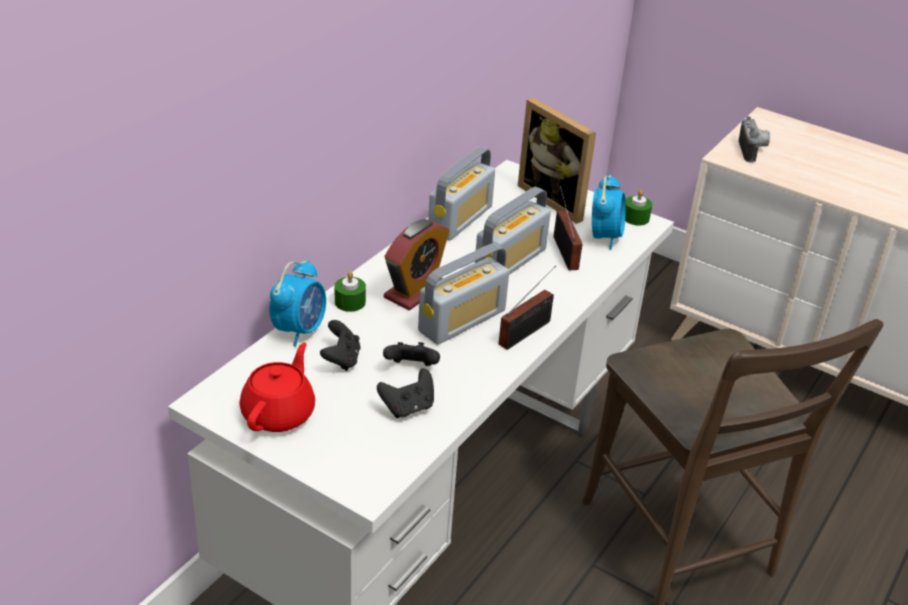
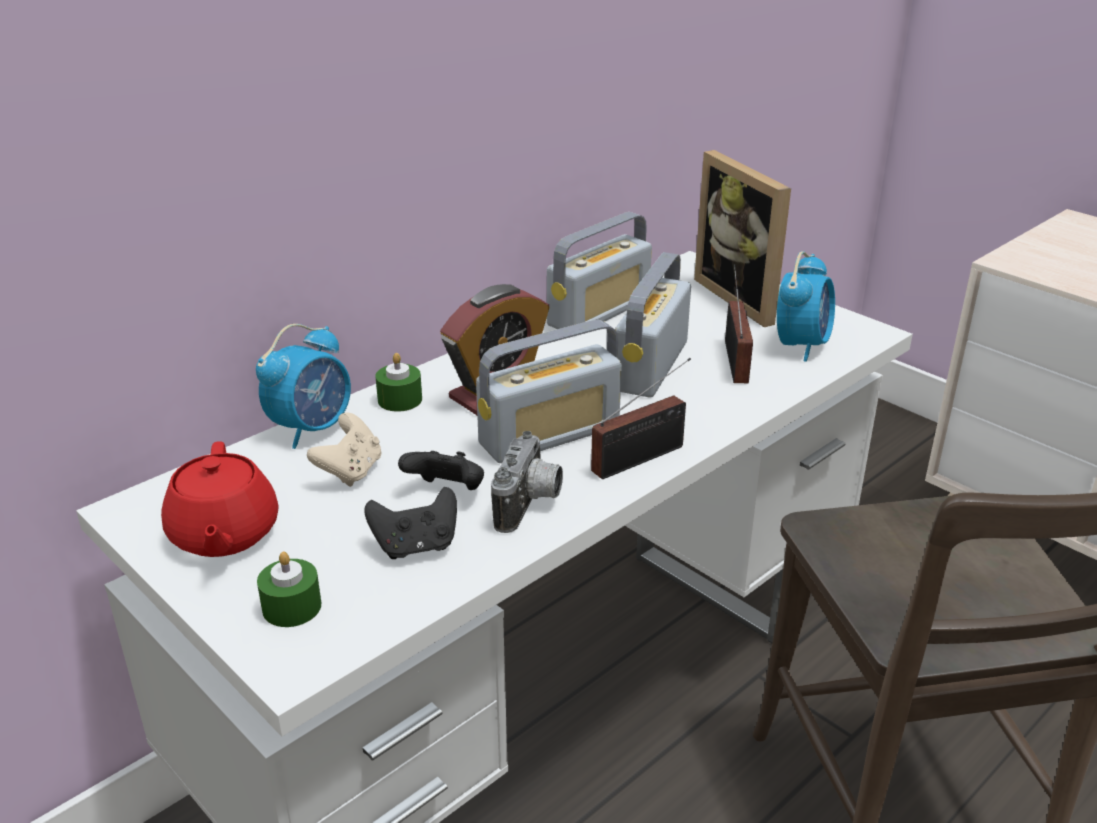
camera: 15 degrees right, 5 degrees down
red teapot [240,342,315,432] -> red teapot turned 135 degrees clockwise [161,441,279,557]
black game controller [320,320,360,371] -> beige game controller [307,413,381,487]
radio [475,187,551,275] -> radio turned 150 degrees clockwise [615,252,691,397]
green candle [625,190,652,226] -> green candle moved to [257,551,321,627]
camera [738,116,770,163] -> camera moved to [491,431,563,533]

